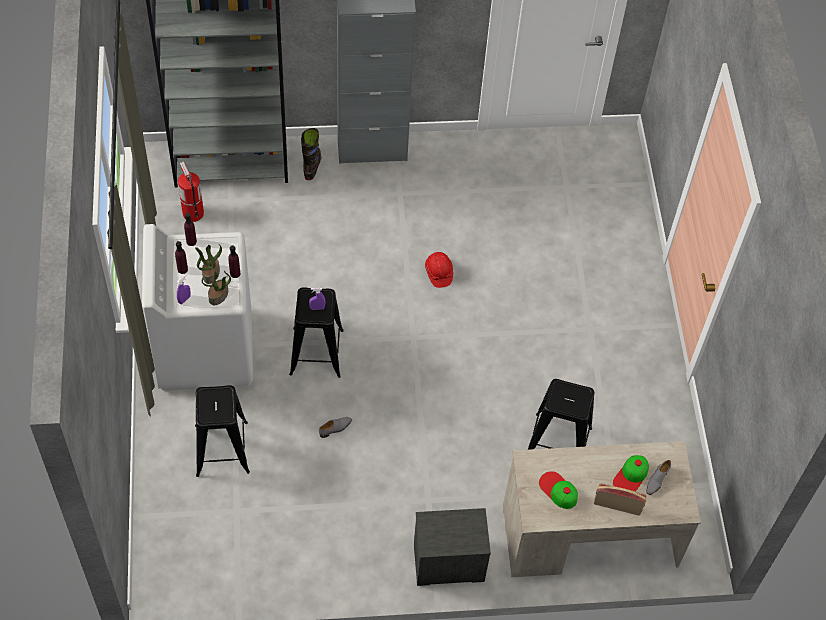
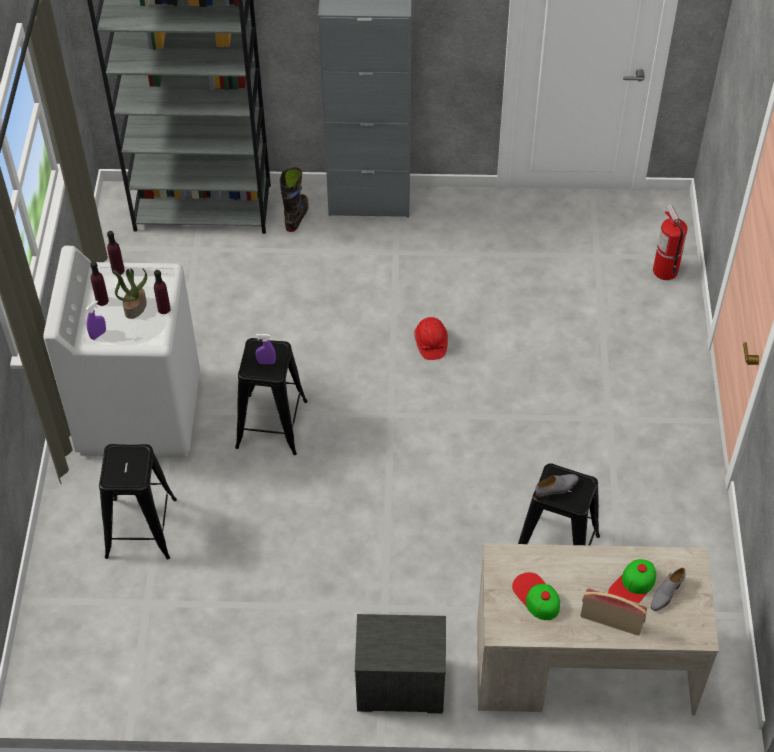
camera: 10 degrees right, 5 degrees down
fire extinguisher [178,162,204,222] -> fire extinguisher moved to [653,204,687,280]
potted plant [202,270,231,305] -> none
grey shoe [319,417,352,438] -> grey shoe moved to [535,474,579,499]

